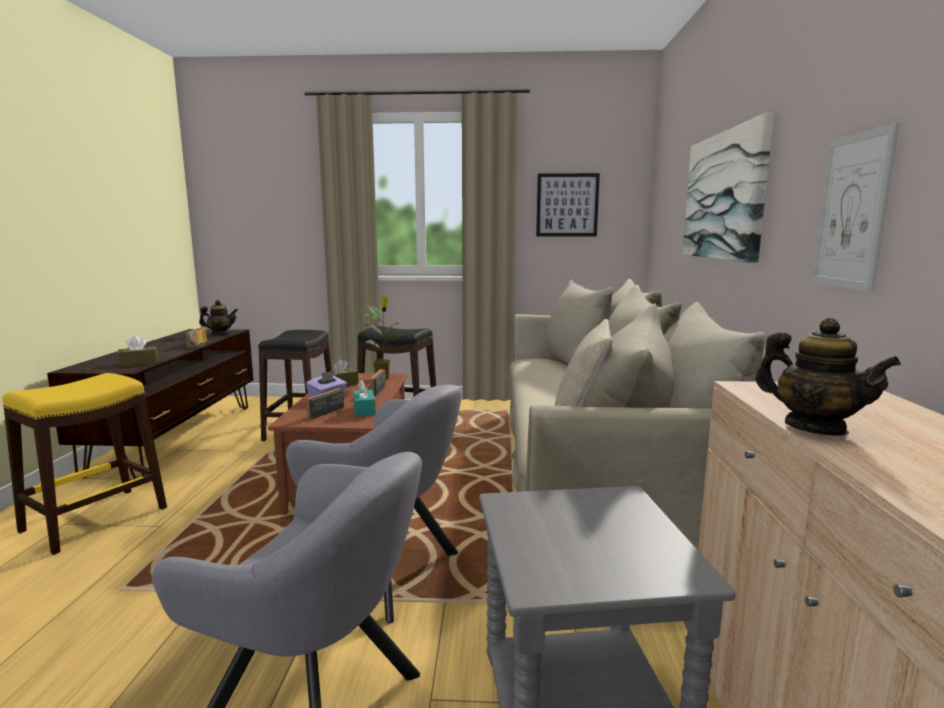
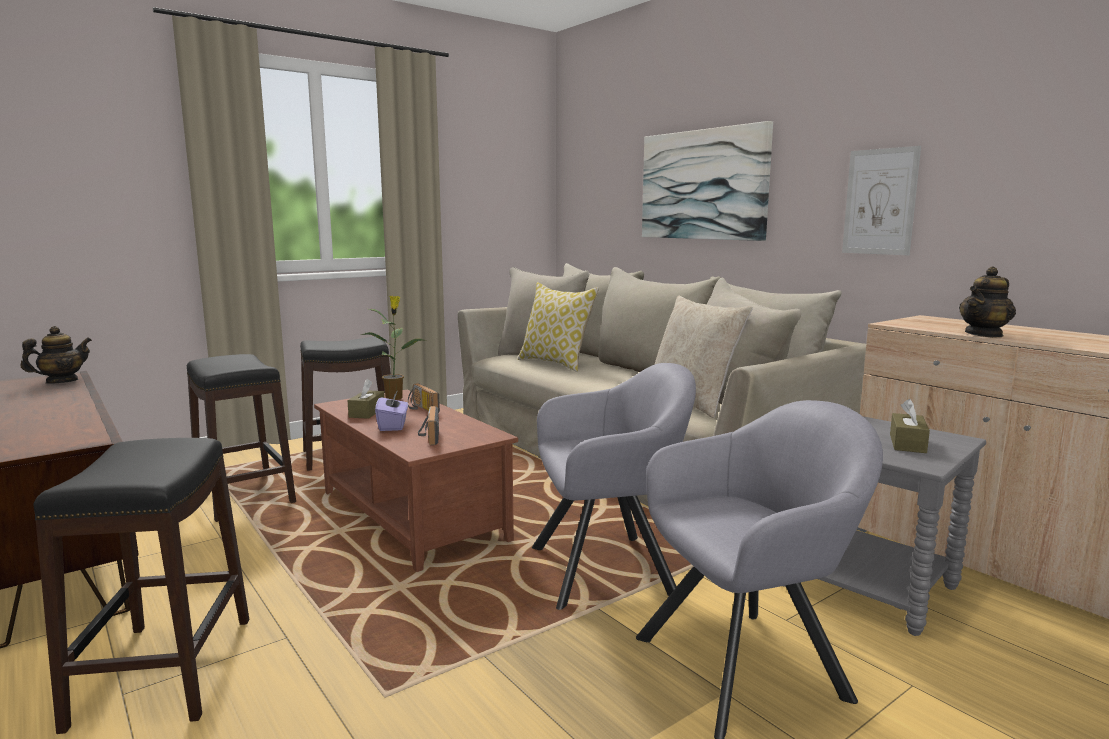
camera: 40 degrees left, 0 degrees up
yellow stool [2,373,167,555] -> black stool [33,438,249,734]
brown tissue box [118,335,157,367] -> brown tissue box moved to [890,399,930,453]
radio [184,327,207,348] -> none
turquoise tissue box [353,380,376,417] -> none
picture [536,173,600,237] -> none
teapot [755,318,901,435] -> teapot turned 135 degrees clockwise [959,267,1016,338]
none -> pillow [518,282,599,372]

